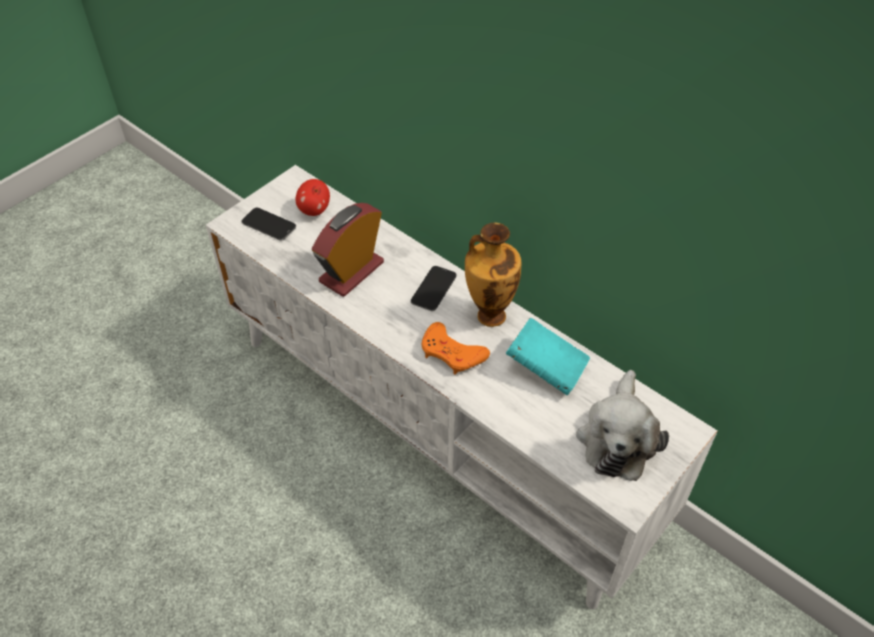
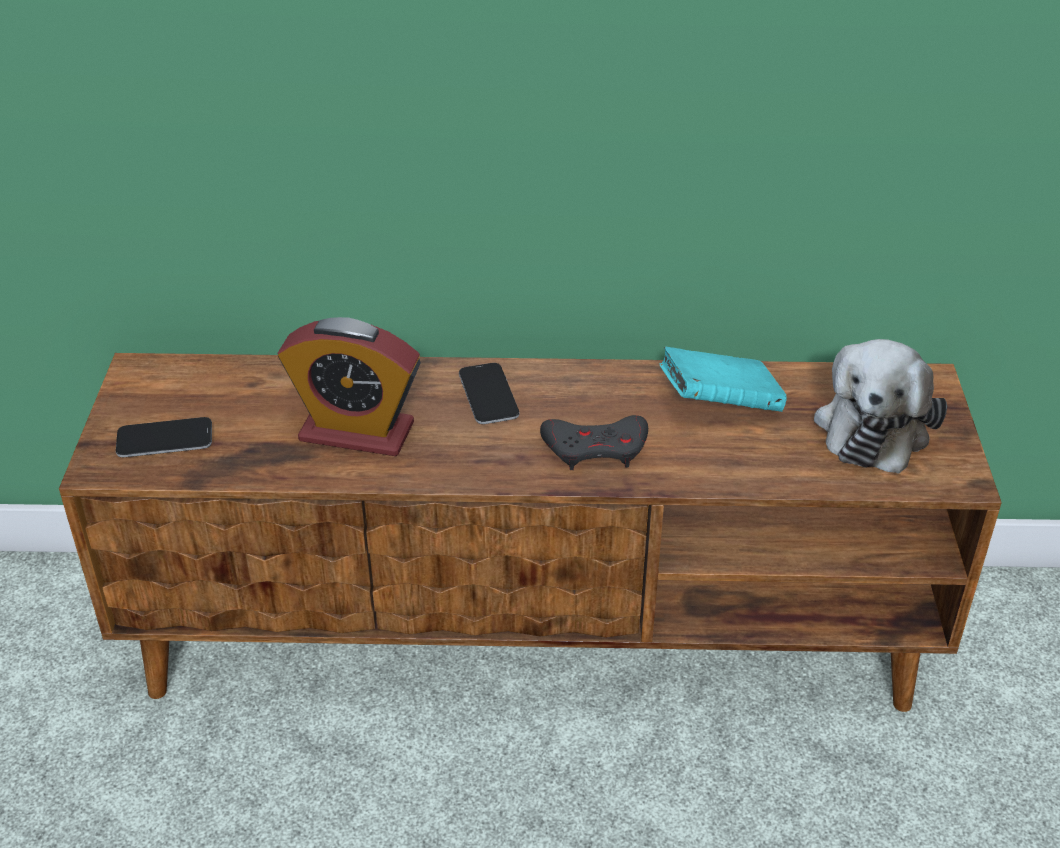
camera: 40 degrees left, 10 degrees down
white tv stand [206,165,718,609] -> brown tv stand [59,353,1002,712]
apple [296,179,330,216] -> none
alarm clock [312,203,384,297] -> alarm clock turned 75 degrees counterclockwise [278,317,421,456]
orange game controller [422,322,490,375] -> grey game controller [540,415,648,470]
vase [465,223,521,327] -> none
plush toy [576,370,669,481] -> plush toy turned 45 degrees clockwise [814,339,947,474]

